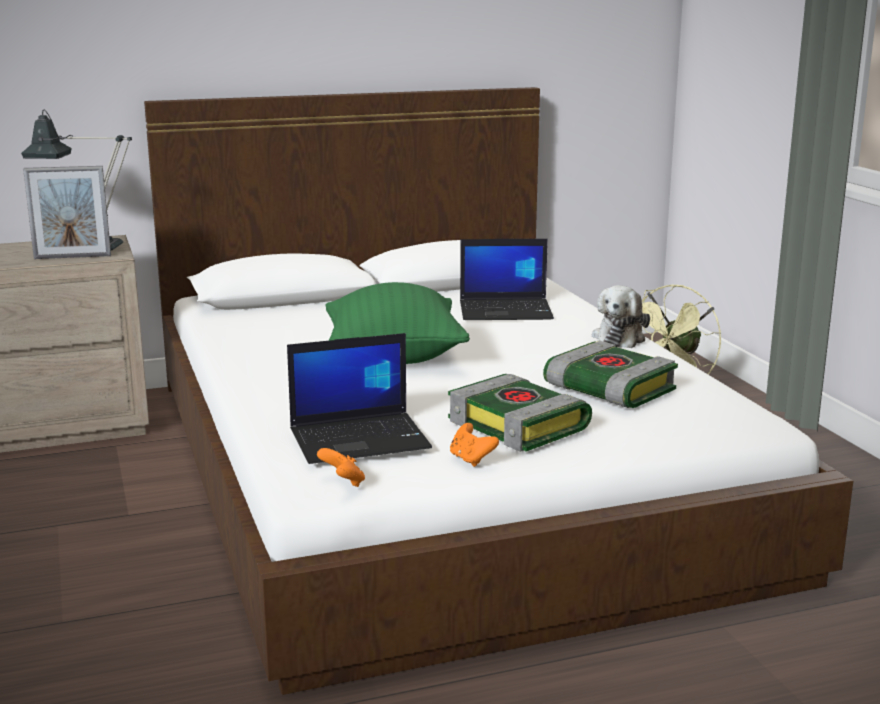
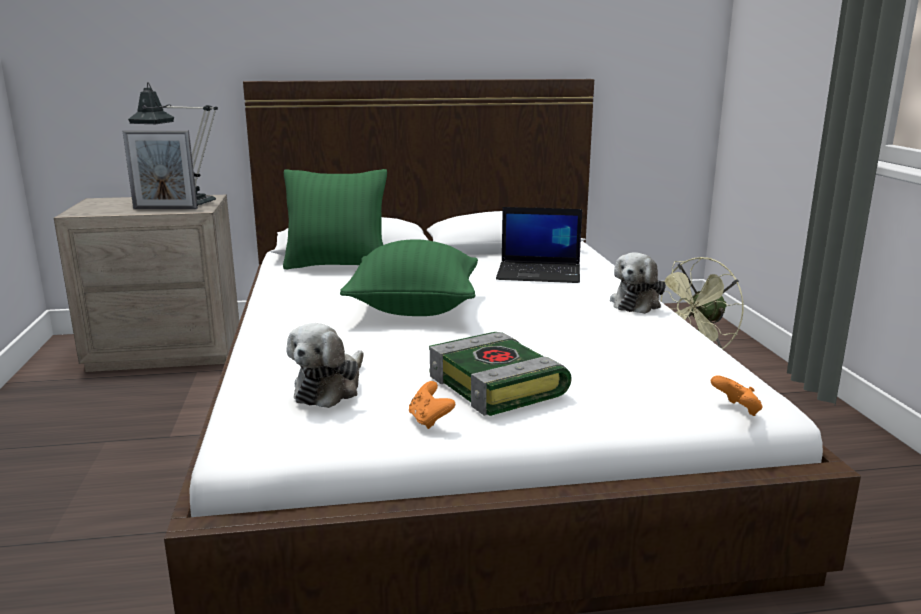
camera: 10 degrees right, 0 degrees up
laptop [287,333,432,464] -> plush toy [287,323,363,408]
orange game controller [317,448,365,487] -> orange game controller moved to [711,375,763,416]
book [543,341,678,408] -> none
none -> green pillow [283,169,387,269]

